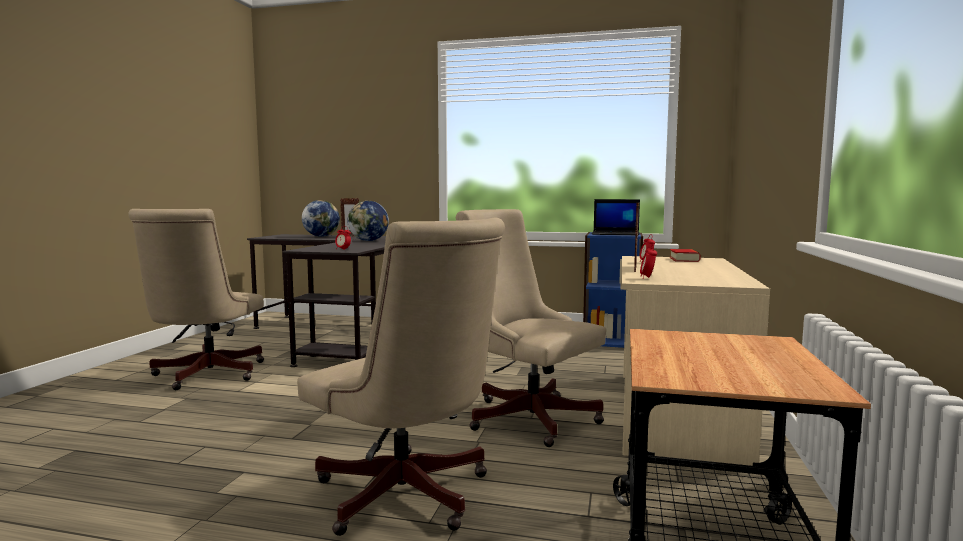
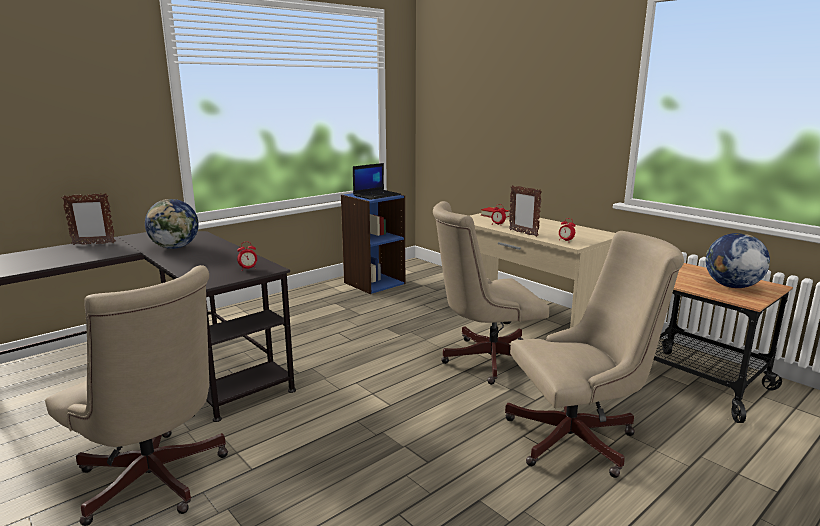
camera: 55 degrees left, 10 degrees up
globe [302,200,340,237] -> globe moved to [706,233,770,288]

